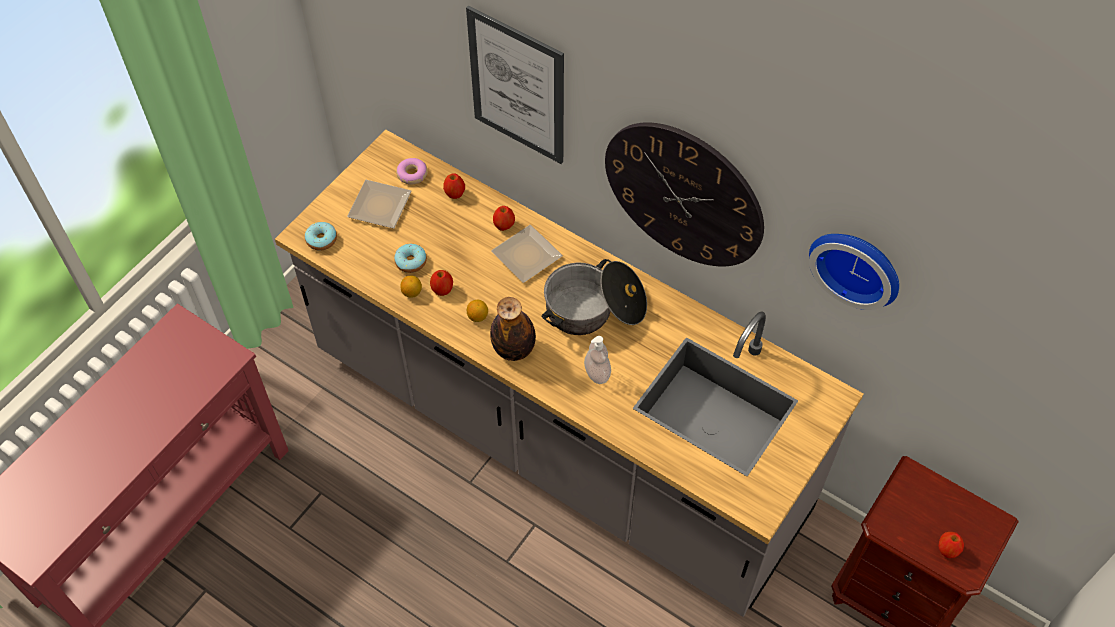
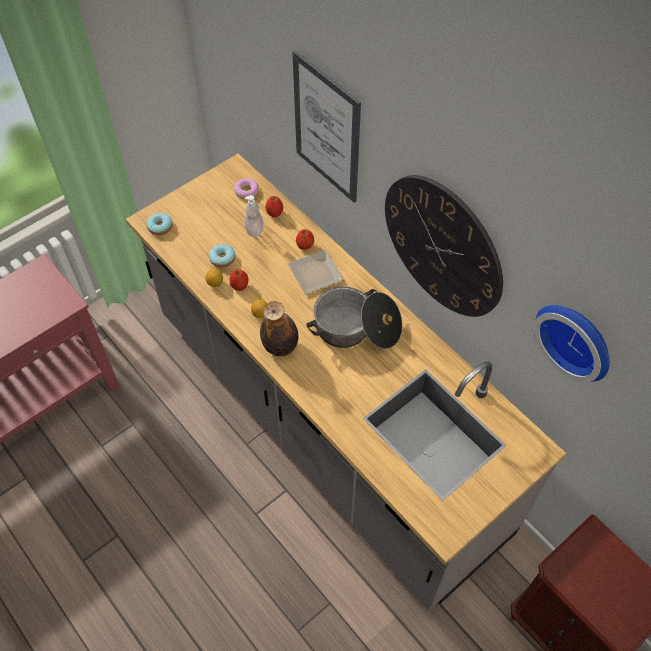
camera: 15 degrees right, 0 degrees up
plate [347,180,412,229] -> none
soap dispenser [584,336,611,384] -> soap dispenser moved to [244,195,264,237]
apple [938,532,964,558] -> none

